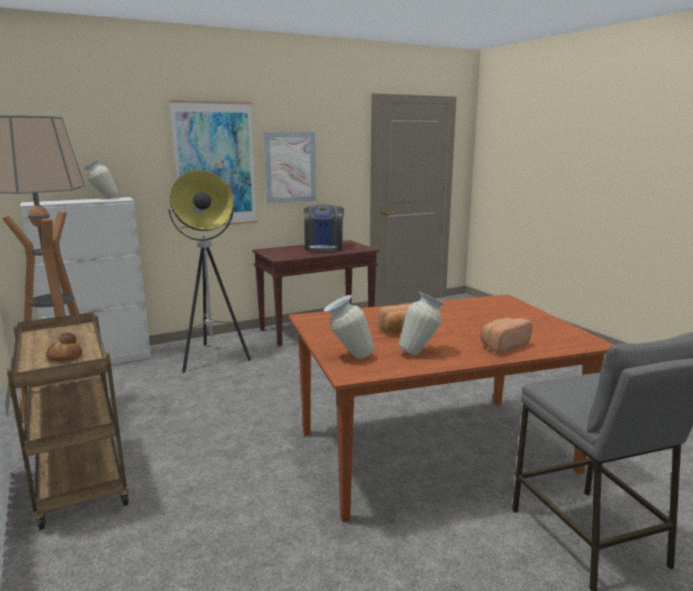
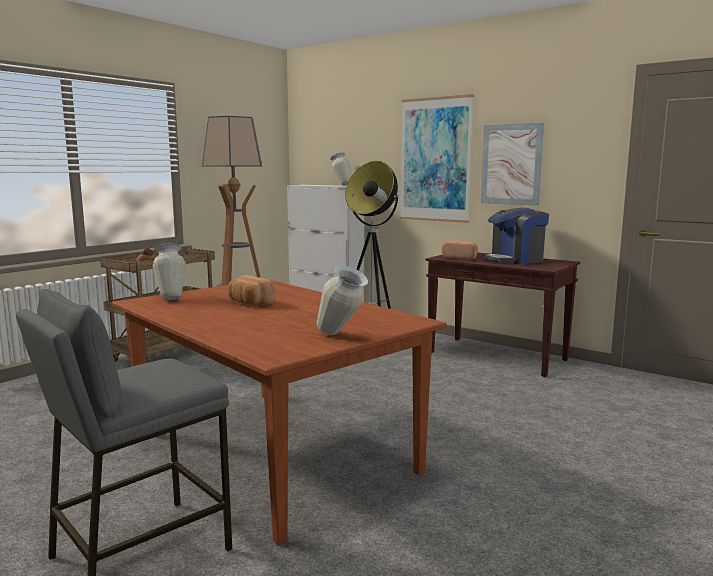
camera: 65 degrees right, 5 degrees down
vase [399,292,447,355] -> vase moved to [317,265,368,335]
bread [480,318,532,353] -> bread moved to [442,241,478,260]

